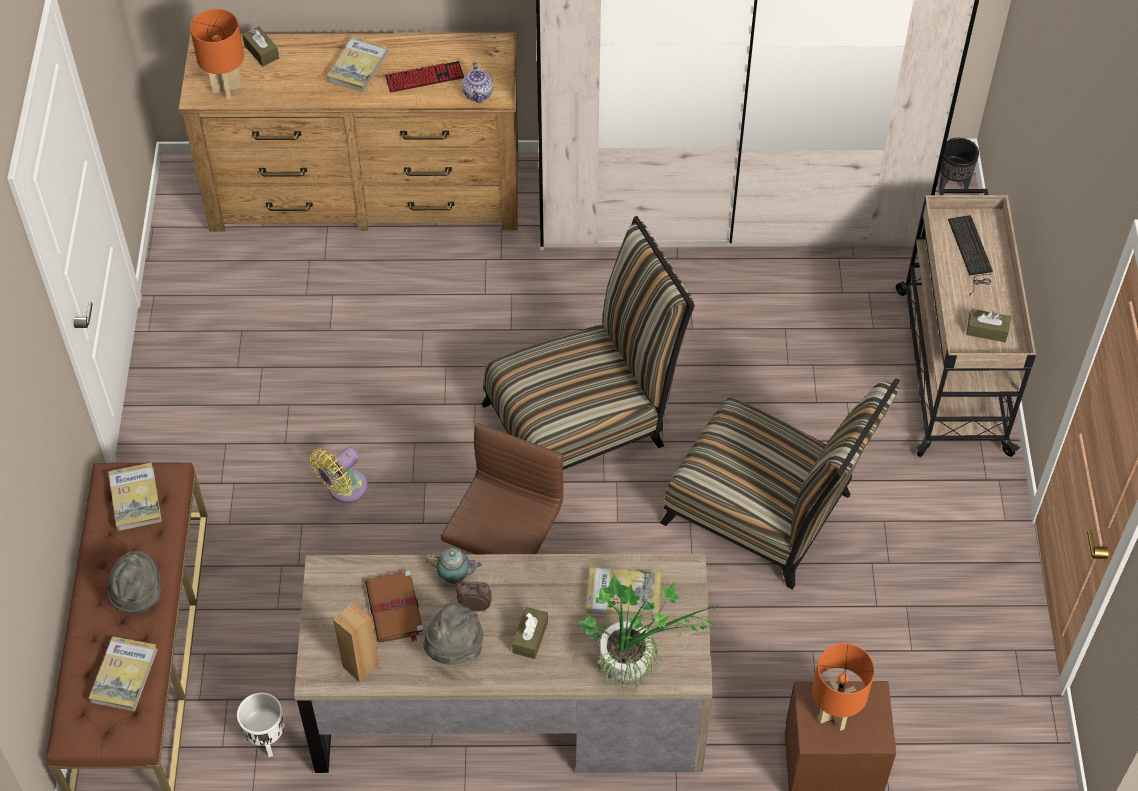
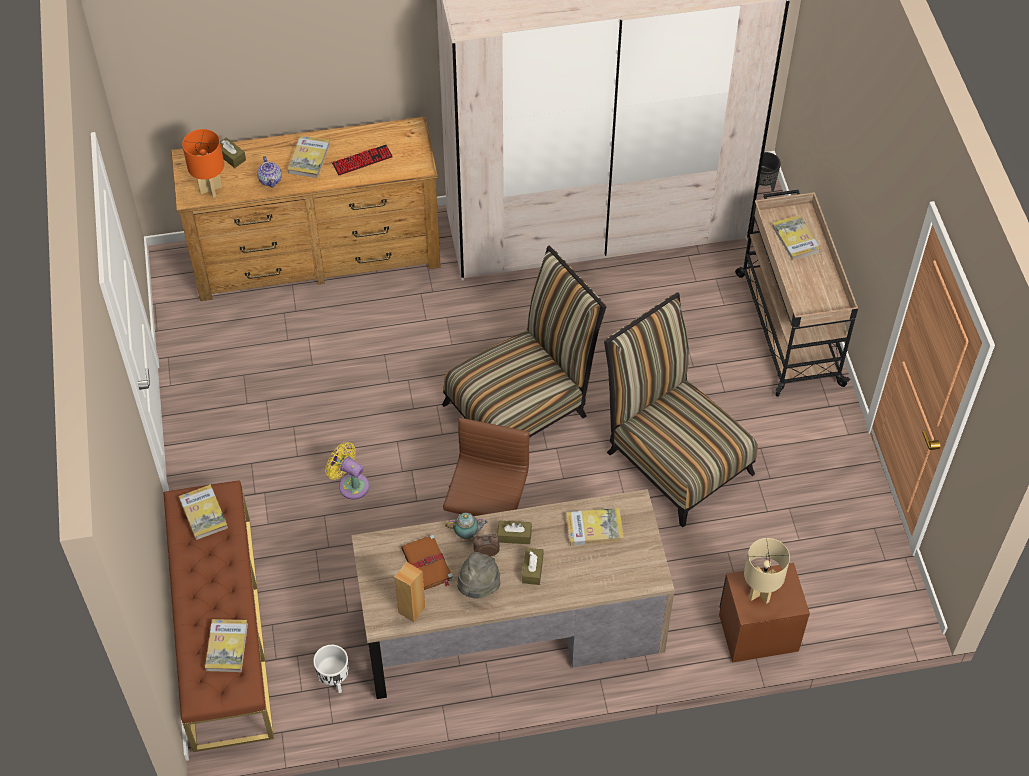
camera: 10 degrees left, 0 degrees up
grey hat [106,551,161,614] -> none
yellow fan [310,447,368,503] -> yellow fan turned 90 degrees clockwise [325,442,369,500]
teapot [462,62,493,103] -> teapot moved to [257,156,282,187]
potted plant [577,574,718,695] -> none
chair [660,378,900,590] -> chair turned 150 degrees counterclockwise [604,292,758,527]
orange table lamp [812,643,875,731] -> beige table lamp [744,538,790,604]
keyboard [948,215,993,296] -> book [772,215,821,261]
brown tissue box [966,309,1011,342] -> brown tissue box moved to [497,520,532,544]

